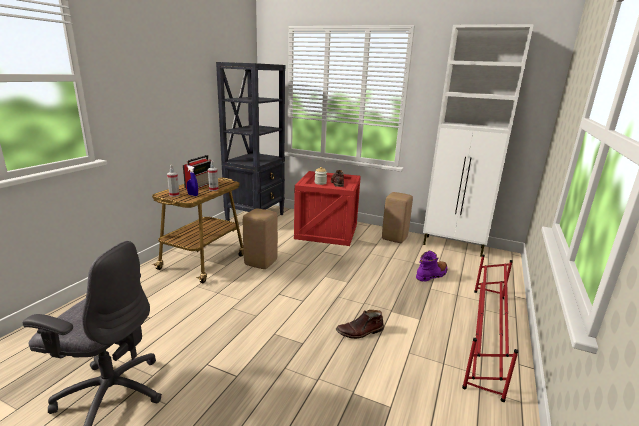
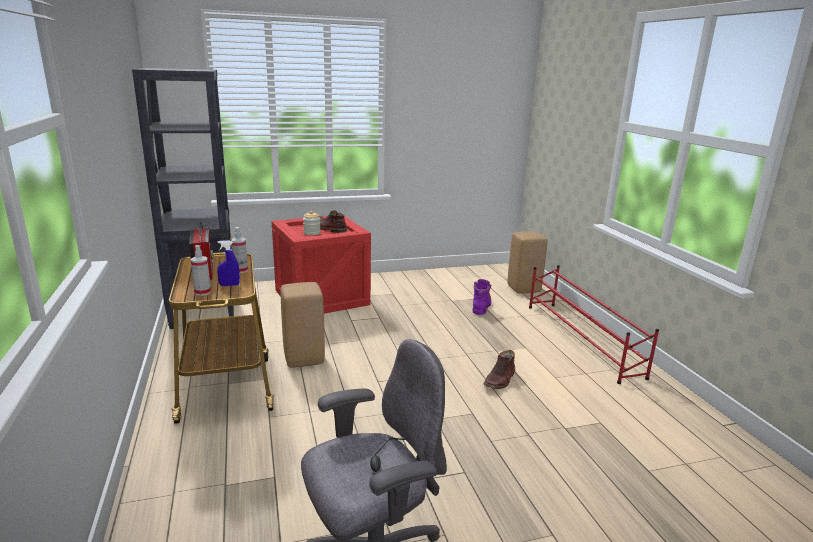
camera: 40 degrees left, 0 degrees up
beige stool [382,192,413,243] -> beige stool moved to [507,231,547,293]
white cabinet [423,24,534,257] -> none

